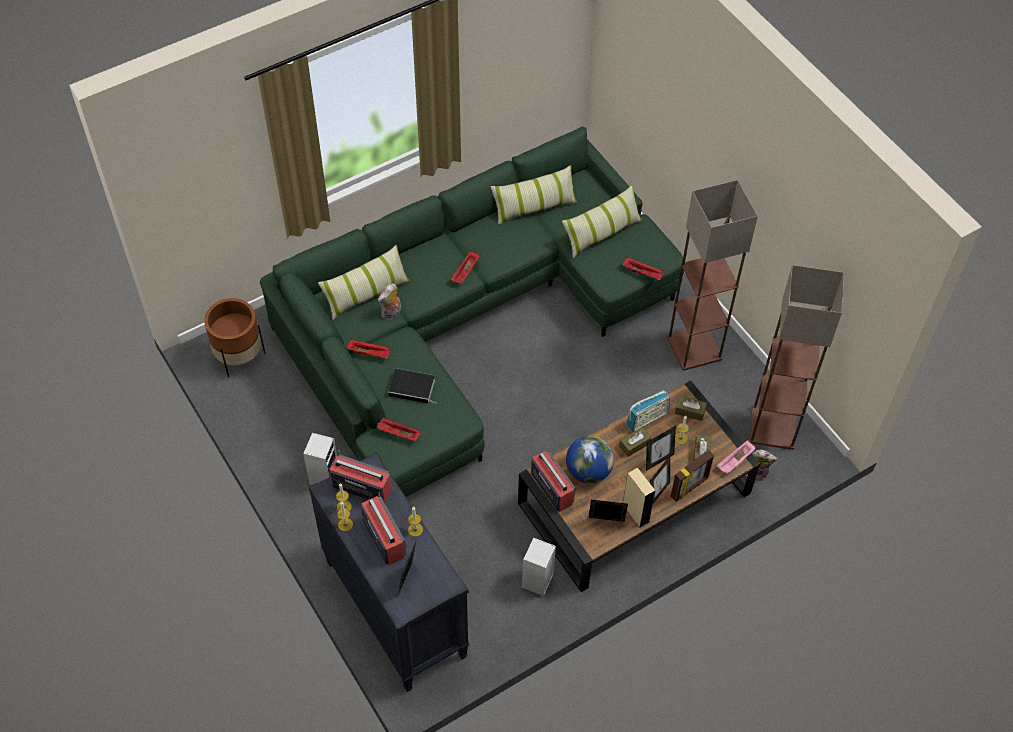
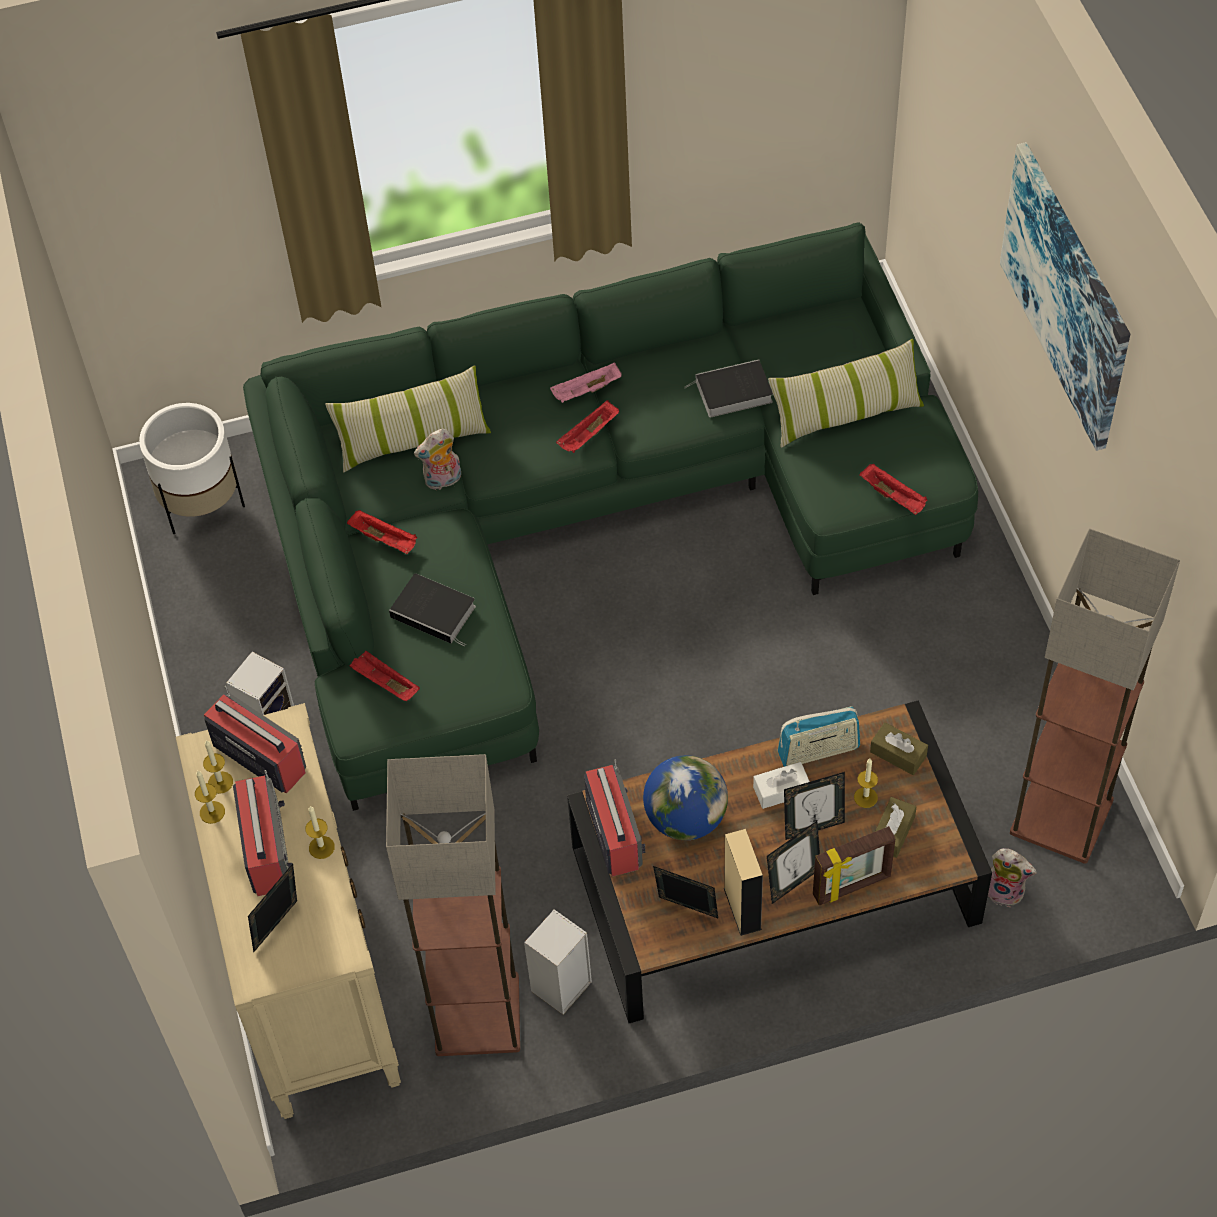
camera: 20 degrees right, 0 degrees up
brown planter [204,298,265,377] -> white planter [139,403,245,534]
black dresser [309,452,469,692] -> beige dresser [176,703,401,1119]
pillow [491,165,577,224] -> none
brown tissue box [619,427,652,457] -> white tissue box [753,762,810,809]
floor lamp [667,180,758,371] -> floor lamp moved to [386,754,520,1056]
pink tray [717,440,756,474] -> pink tray moved to [550,362,622,403]
none -> book [684,359,773,417]
none -> picture [1000,142,1130,451]

